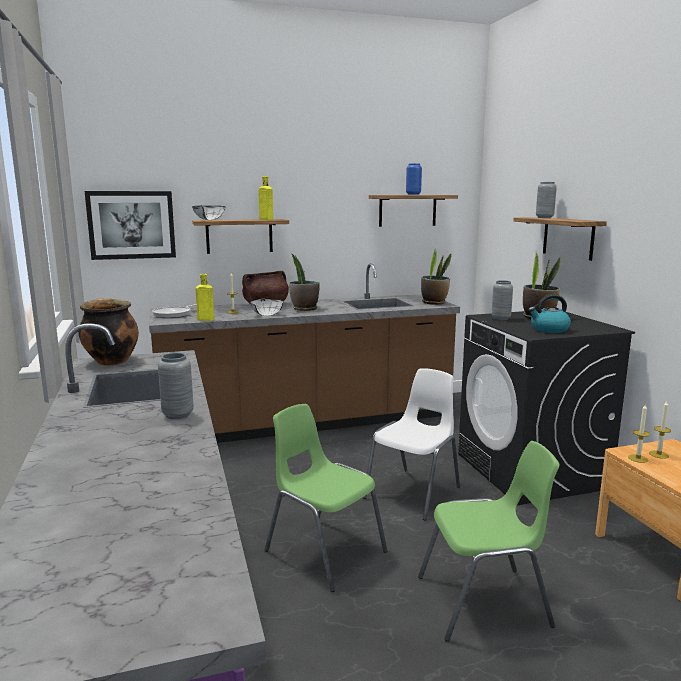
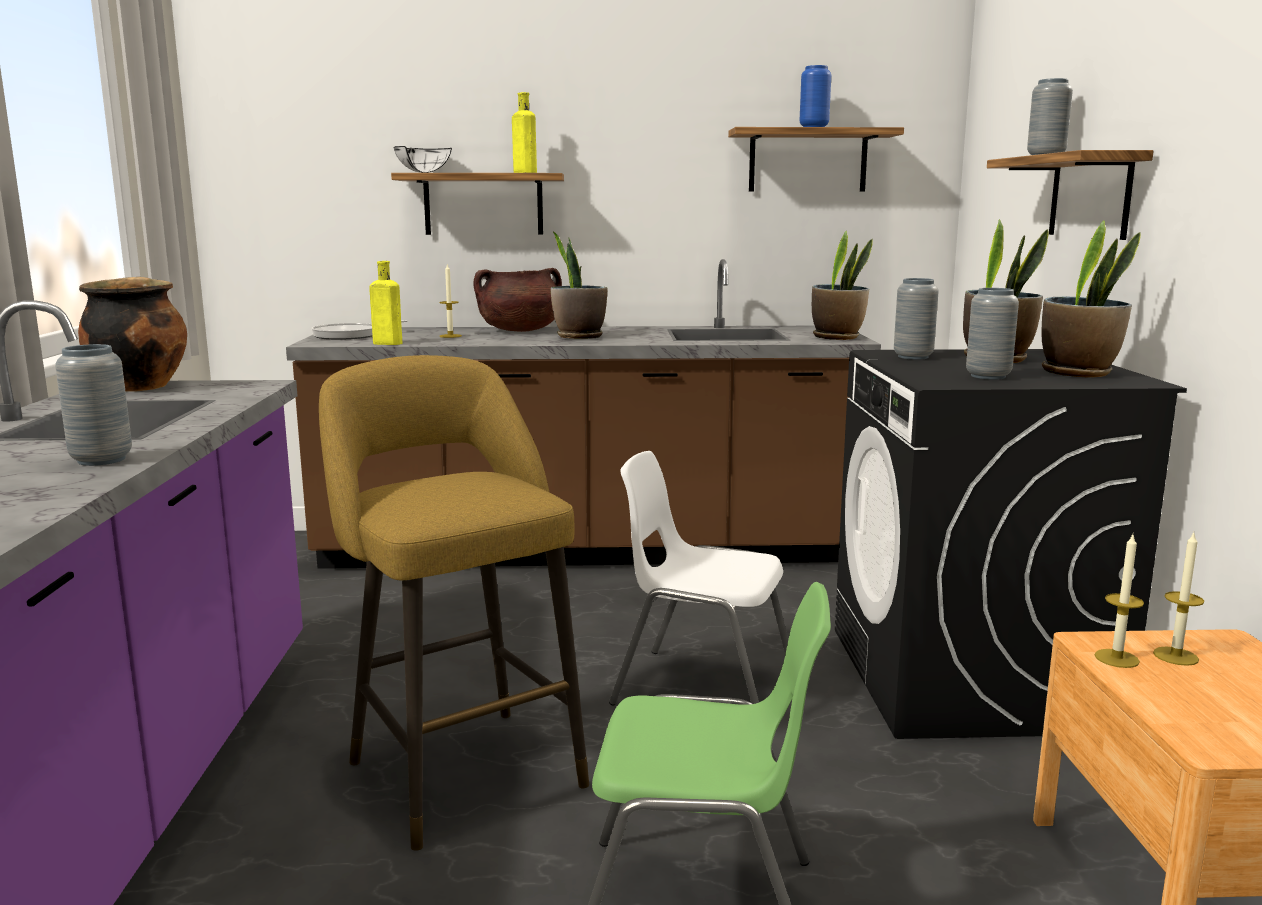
camera: 15 degrees right, 0 degrees up
picture [85,191,176,260] -> none
white bowl [250,298,284,316] -> none
green chair [265,404,387,592] -> yellow stool [319,355,589,851]
white chair [363,368,460,521] -> white chair turned 120 degrees counterclockwise [609,451,788,706]
kettle [528,294,571,333] -> grey vase [966,288,1019,380]
none -> potted plant [1041,221,1141,378]

